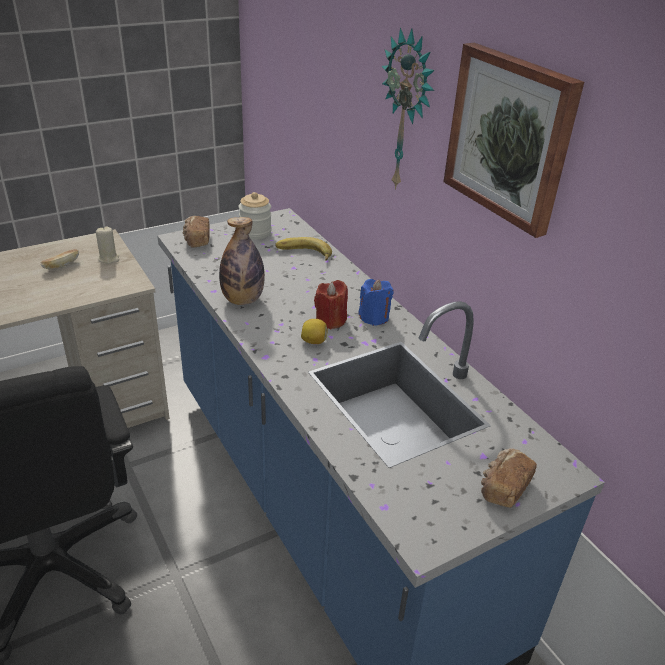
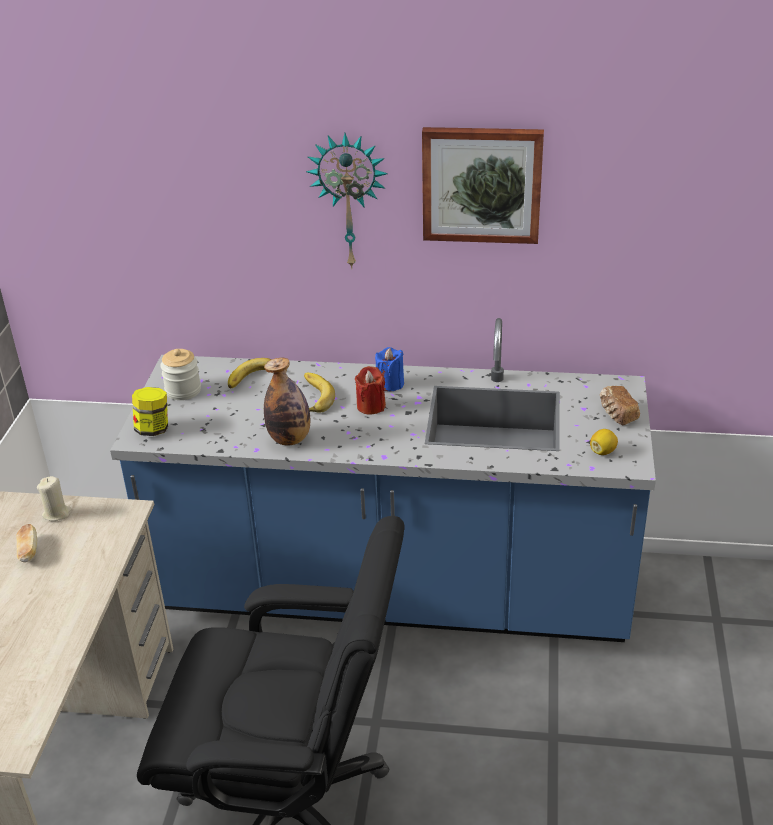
camera: 50 degrees left, 0 degrees up
bread [183,216,210,248] -> jar [132,387,168,436]
lemon [301,319,327,344] -> lemon moved to [590,429,618,455]
none -> banana [304,373,335,413]

